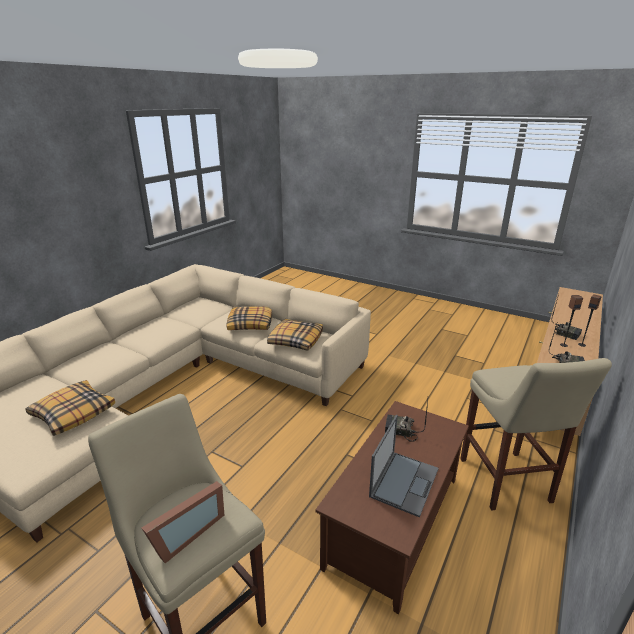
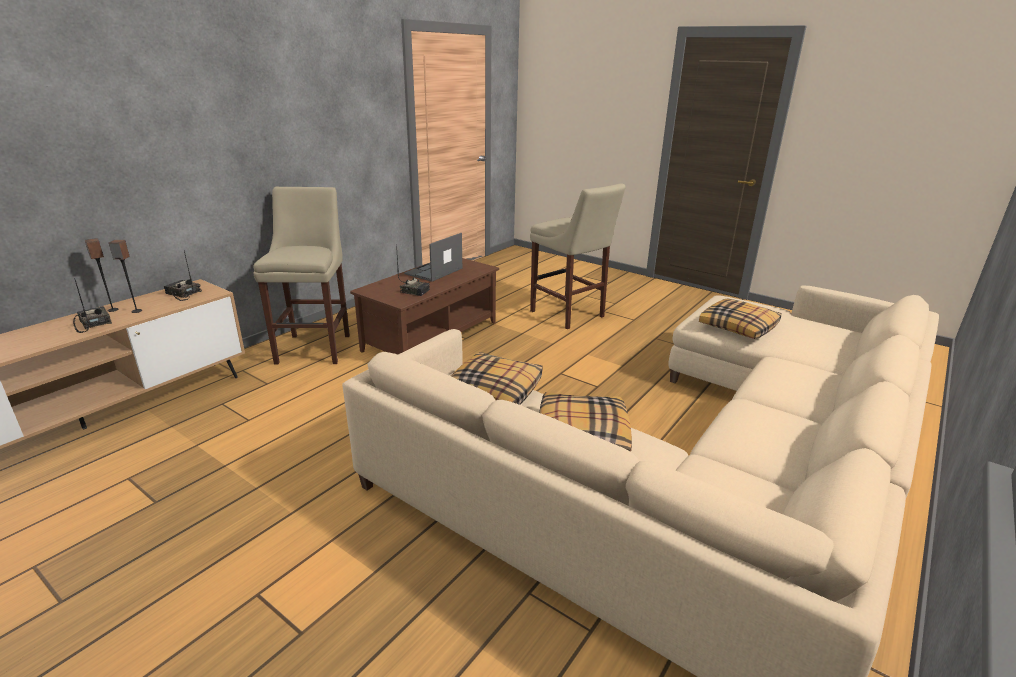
camera: 175 degrees left, 0 degrees up
picture frame [142,481,224,563] -> none

